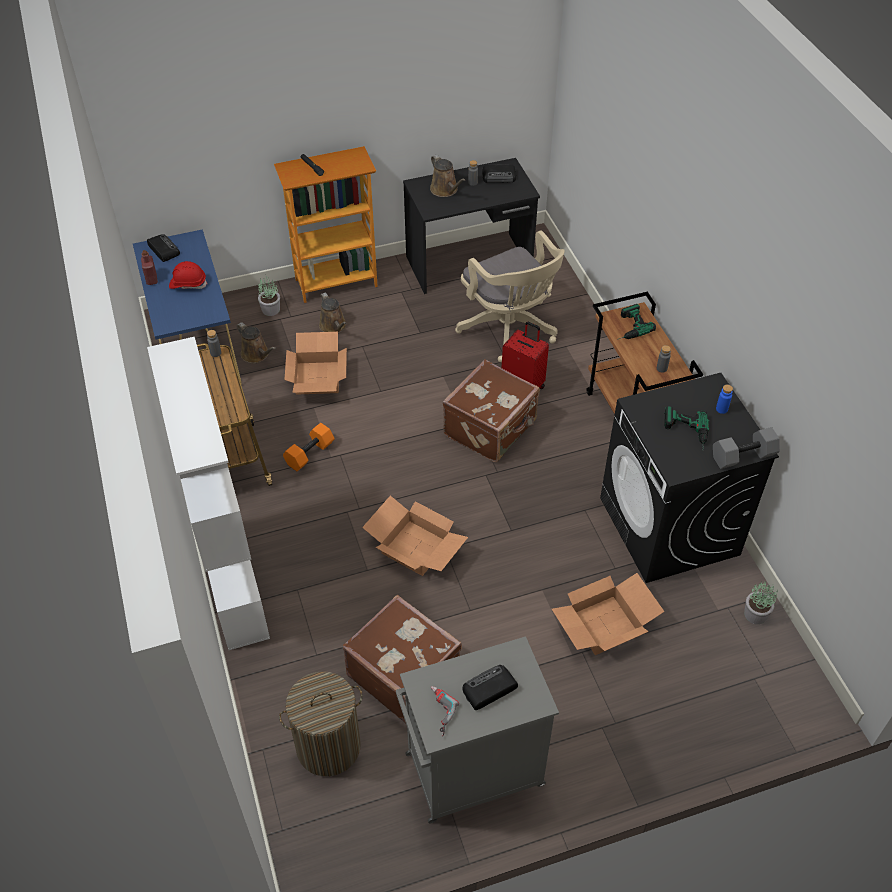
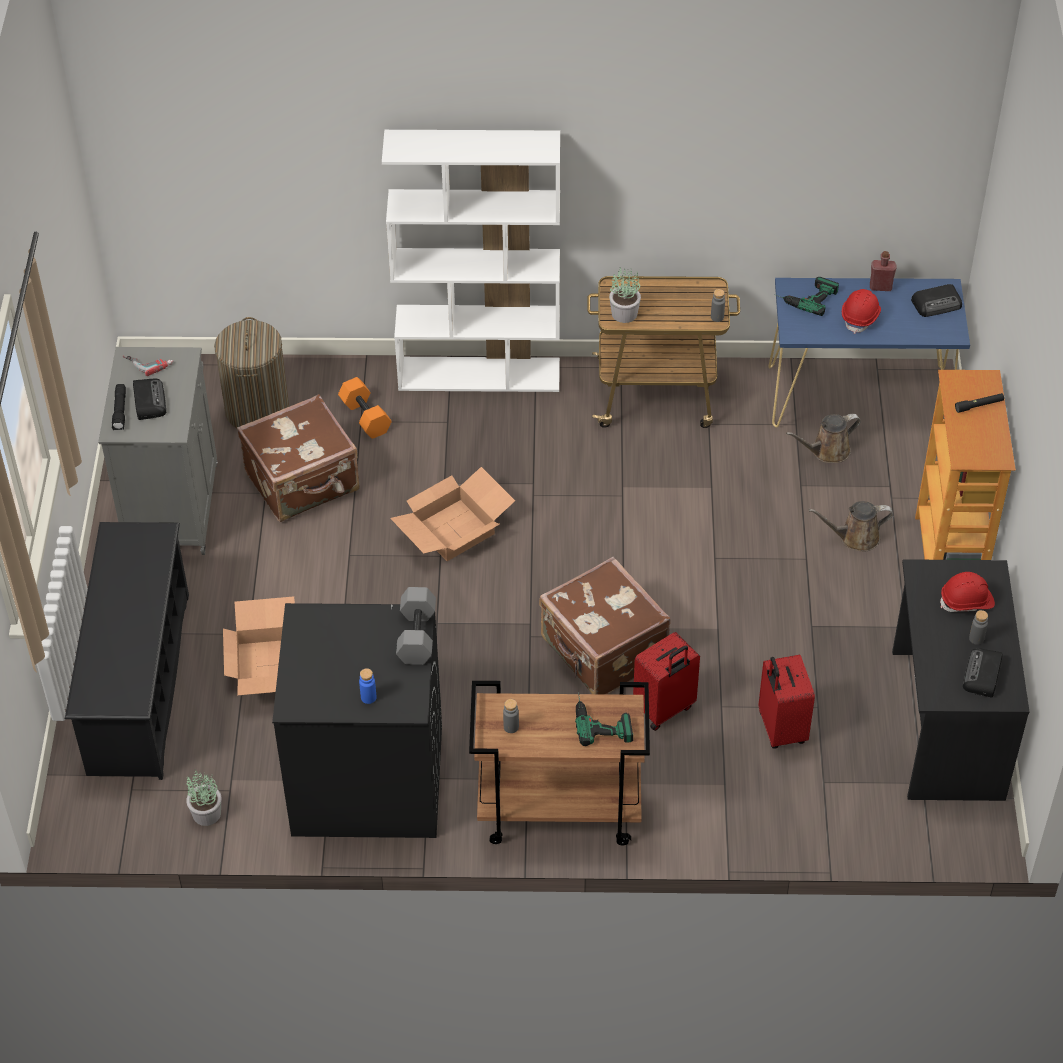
camera: 110 degrees right, 0 degrees up
potted plant [258,275,280,316] -> potted plant moved to [609,267,641,323]
orange dumbbell [283,423,334,471] -> orange dumbbell moved to [338,377,392,439]
cardboard box [284,332,347,395] -> none
brown watering can [430,155,465,197] -> red hard hat [940,572,995,612]
beige office chair [455,230,565,363] -> red suitcase [759,655,815,749]
power drill [664,406,709,450] -> power drill moved to [774,277,839,316]
grey dumbbell [713,427,780,469] -> grey dumbbell moved to [396,587,436,665]
none -> black shoe rack [65,522,189,780]
none -> black flashlight [112,384,126,430]

